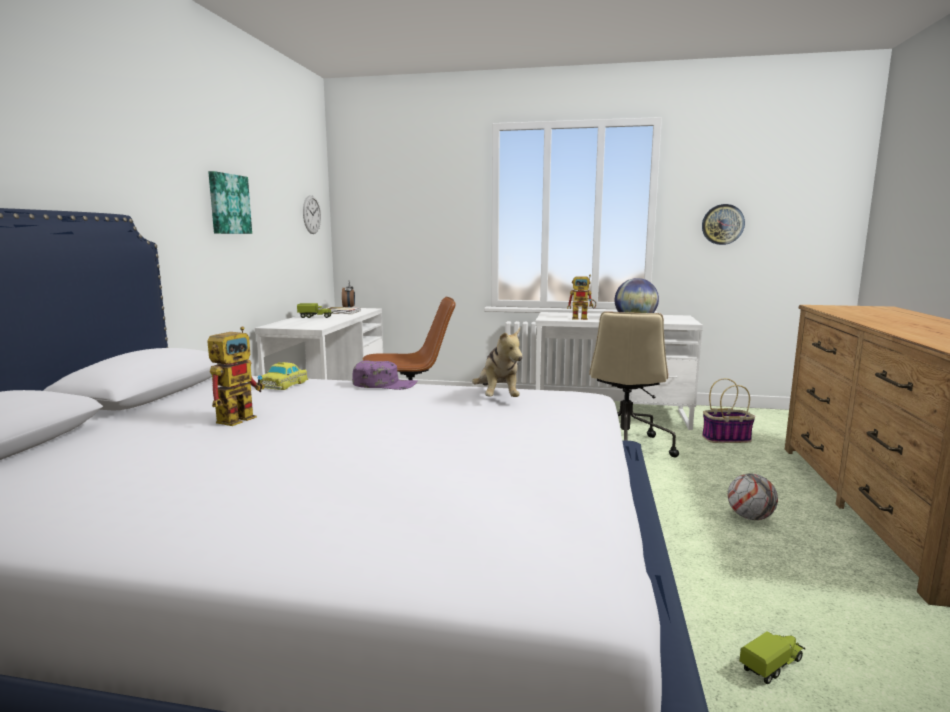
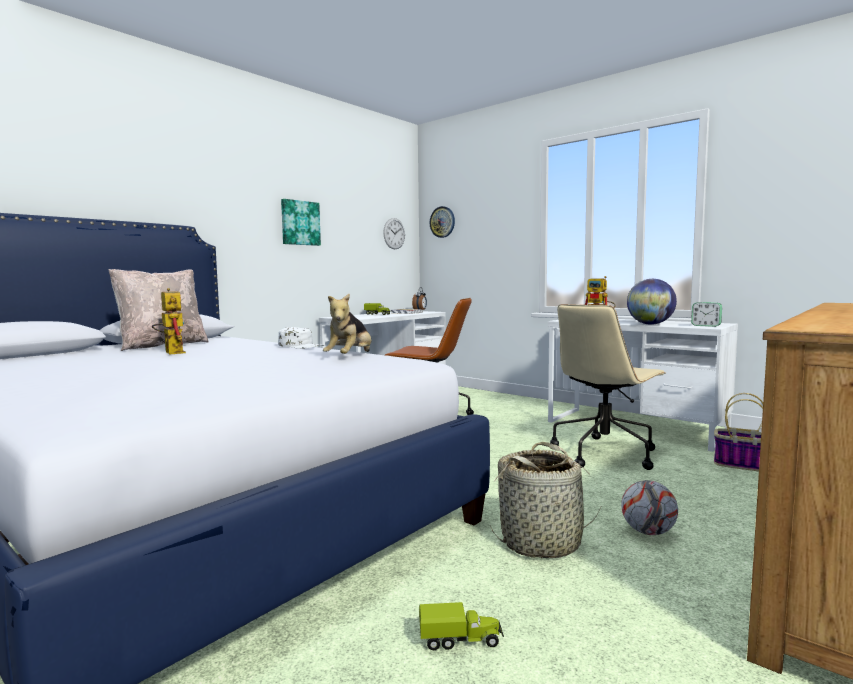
camera: 30 degrees right, 5 degrees down
toy robot [207,327,265,426] -> toy robot turned 90 degrees counterclockwise [152,288,186,355]
toy car [260,362,309,390] -> none
purple cap [352,360,418,390] -> white cap [278,327,325,349]
wall clock [702,204,745,245] -> wall clock moved to [430,206,455,238]
none -> beige pillow [108,269,209,351]
none -> basket [490,442,601,558]
none -> alarm clock [691,302,722,327]

